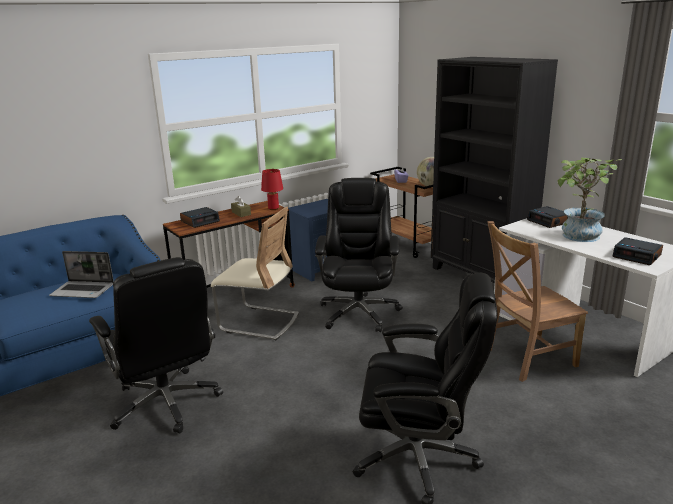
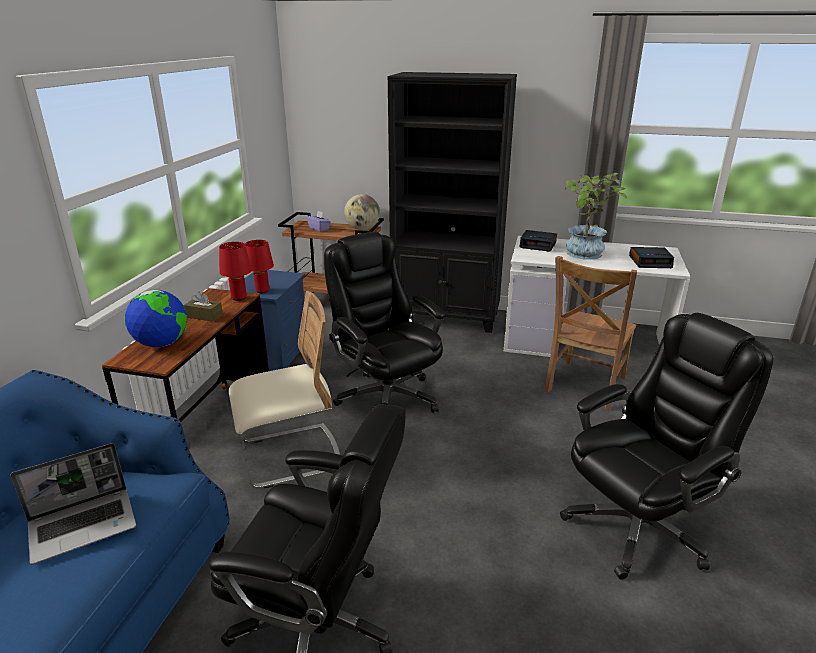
camera: 40 degrees left, 5 degrees up
alarm clock [180,207,220,228] -> globe [125,290,187,347]
none -> red table lamp [245,240,274,293]

